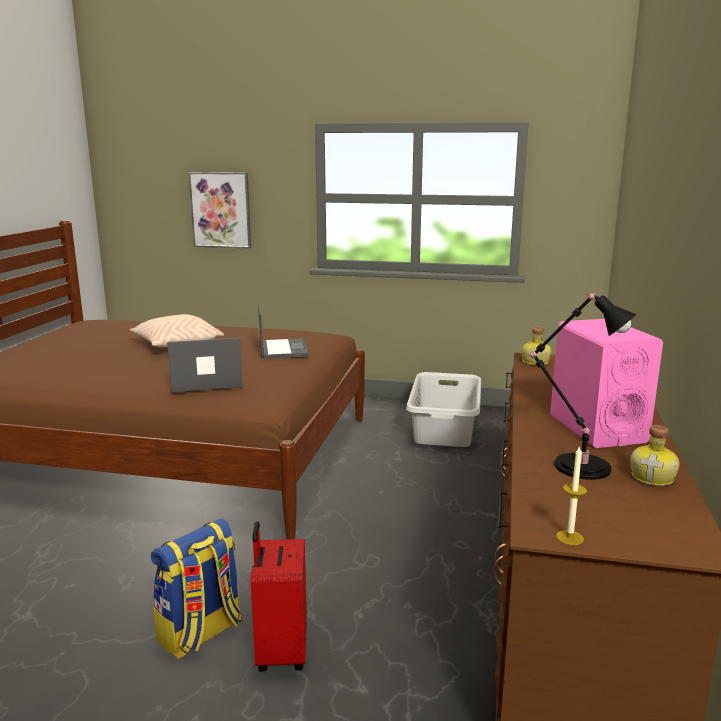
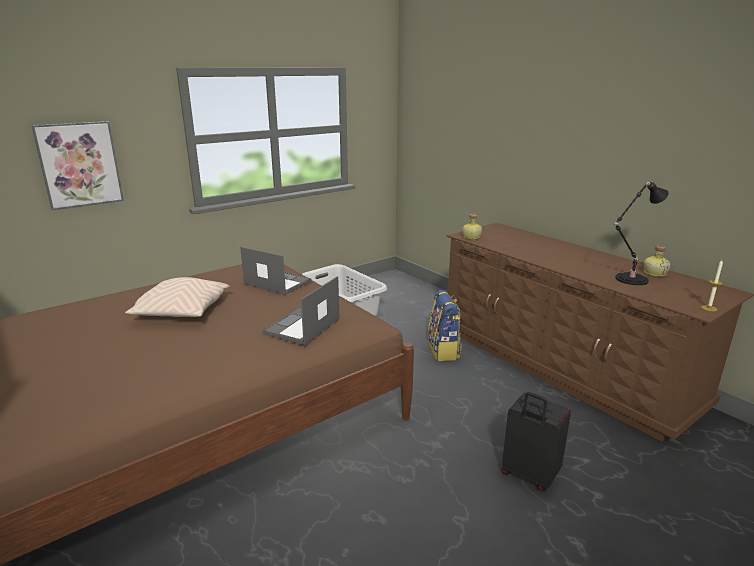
camera: 50 degrees left, 5 degrees up
backpack [151,519,242,659] -> backpack moved to [428,290,462,361]
red suitcase [251,521,307,671] -> black suitcase [501,392,571,491]
pink speaker [550,319,663,448] -> none

